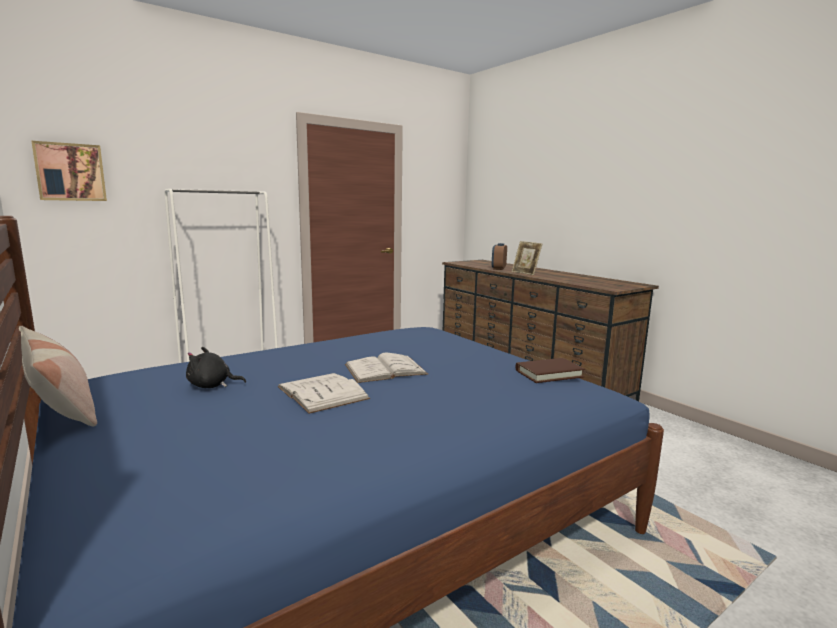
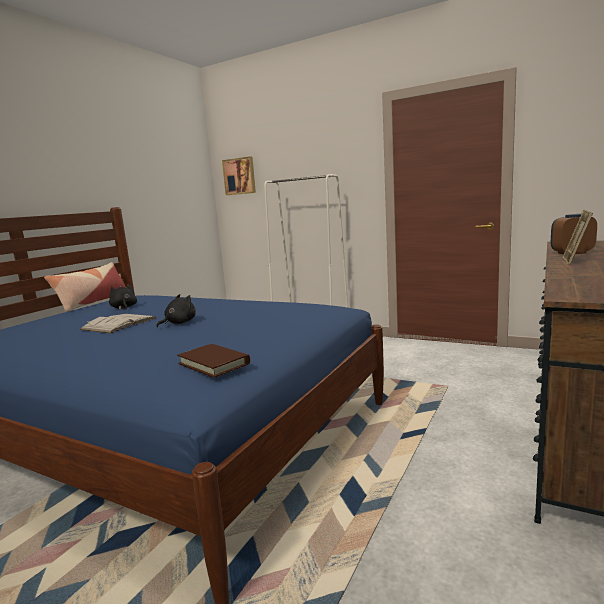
camera: 65 degrees right, 0 degrees up
white book [345,352,428,383] -> black plush toy [156,294,196,327]

